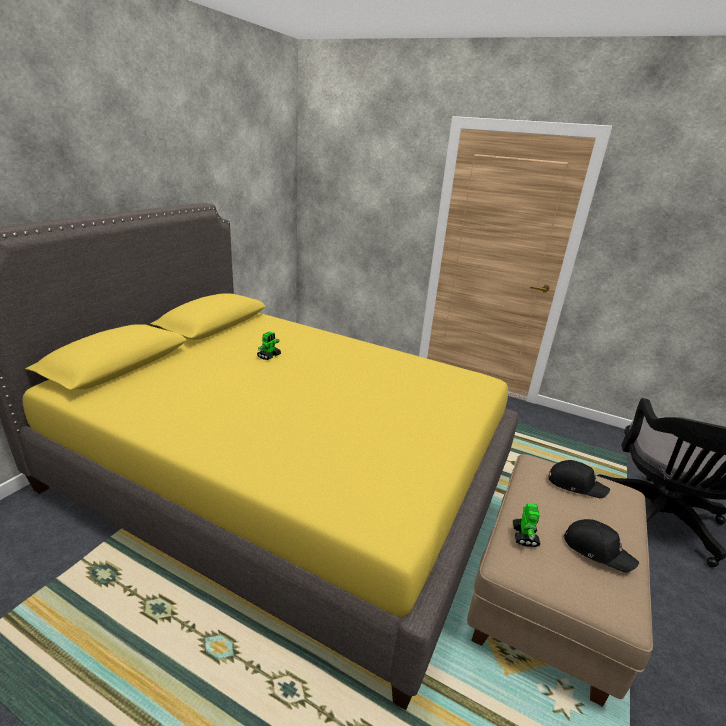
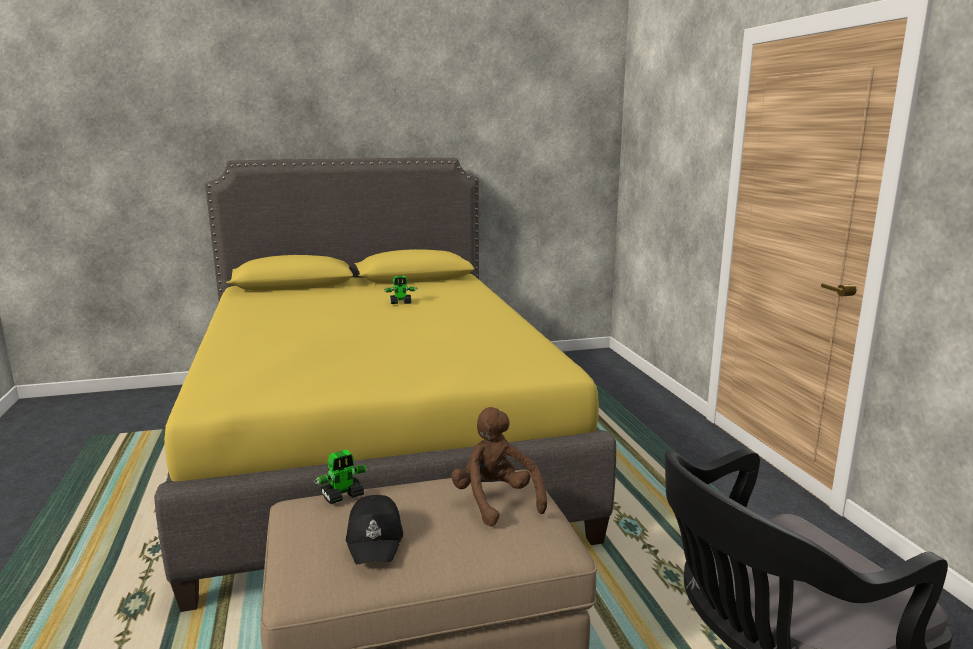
camera: 50 degrees right, 10 degrees down
black cap [548,460,610,498] -> brown plush toy [451,407,547,527]

